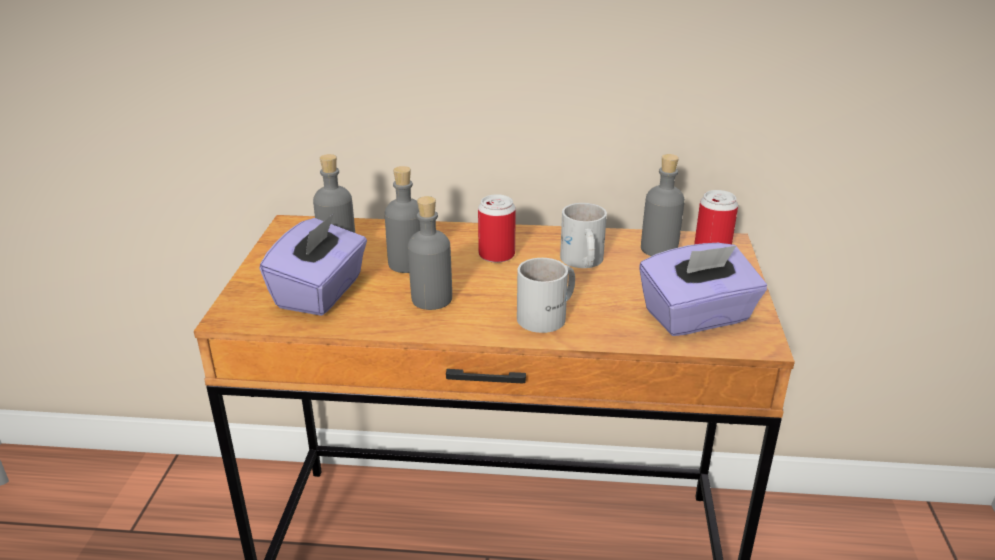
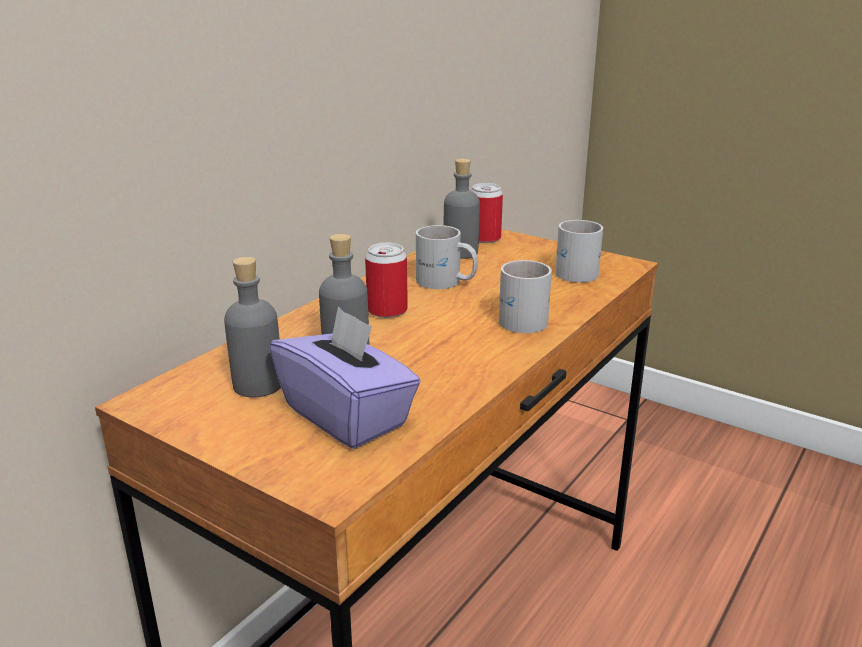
camera: 60 degrees left, 5 degrees down
grey bottle [408,196,452,310] -> none
purple tissue box [639,243,767,336] -> white mug [555,220,603,283]

